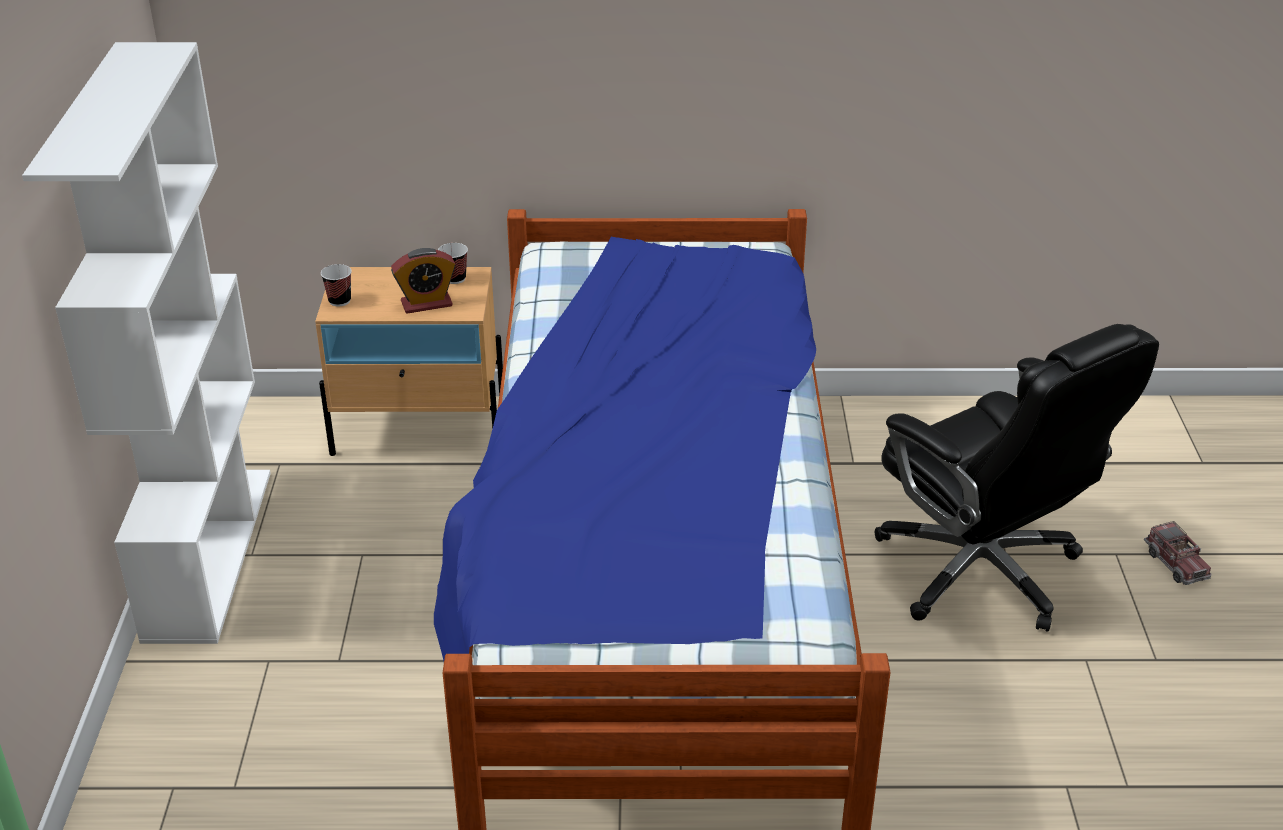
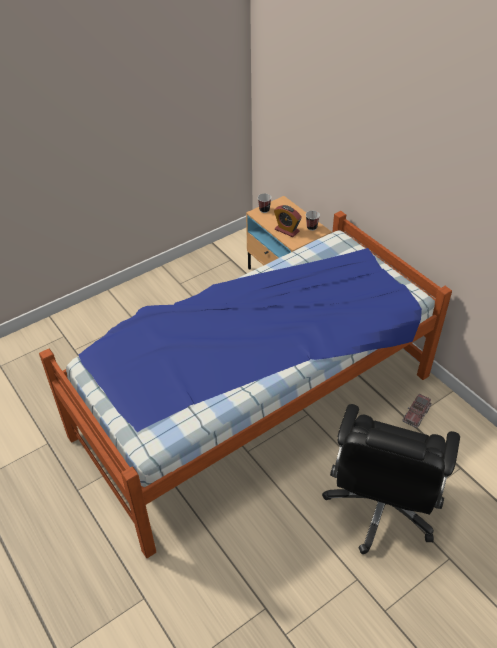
camera: 55 degrees right, 10 degrees up
white bookcase [22,42,271,644] -> none
toy truck [1144,521,1211,585] -> toy truck moved to [402,394,432,428]

